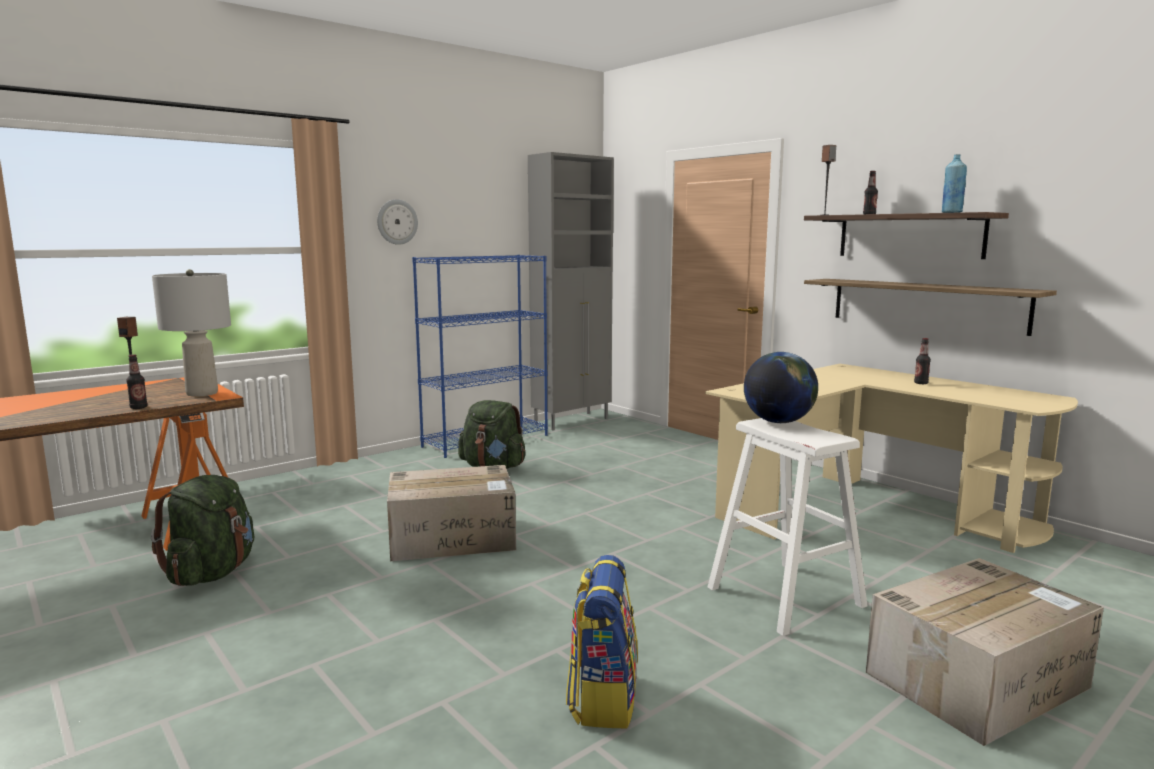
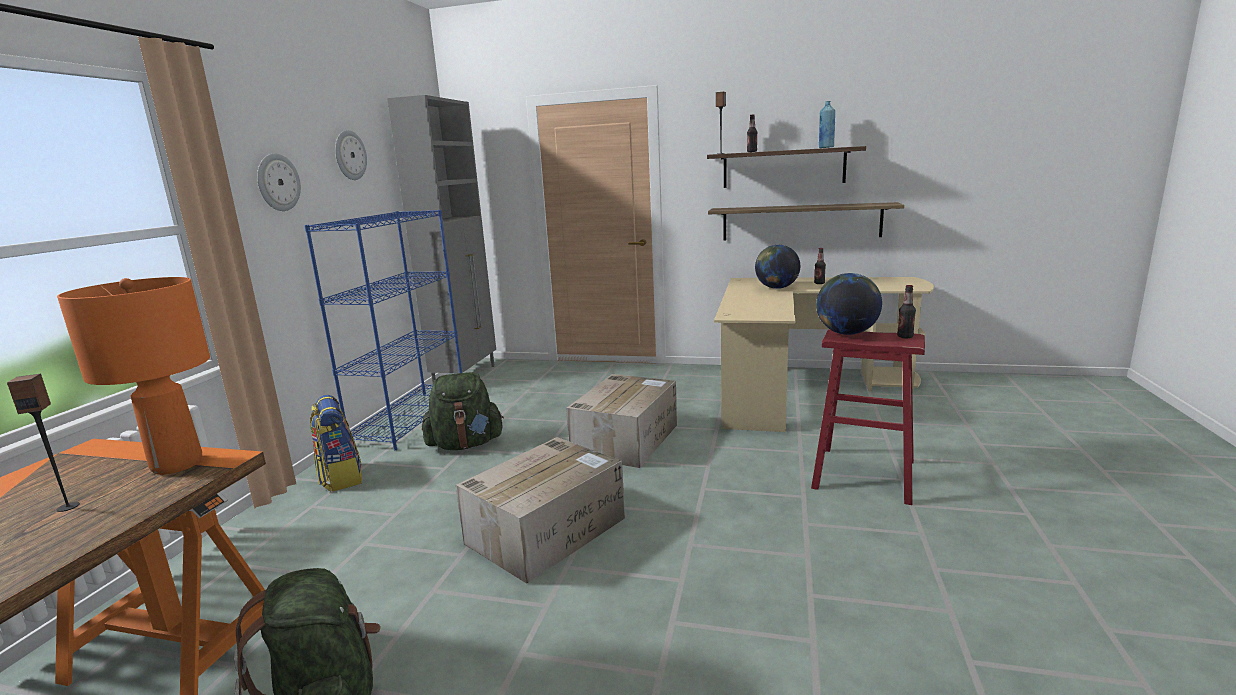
camera: 35 degrees left, 5 degrees up
bottle [126,354,148,409] -> bottle moved to [897,285,916,338]
grey table lamp [152,269,231,397] -> orange table lamp [57,277,210,475]
backpack [566,555,638,728] -> backpack moved to [310,395,362,492]
white stool [708,418,868,636] -> red stool [811,329,925,505]
cardboard box [866,558,1104,746] -> cardboard box moved to [566,374,677,468]
none -> wall clock [335,130,367,180]
none -> globe [755,245,800,289]

